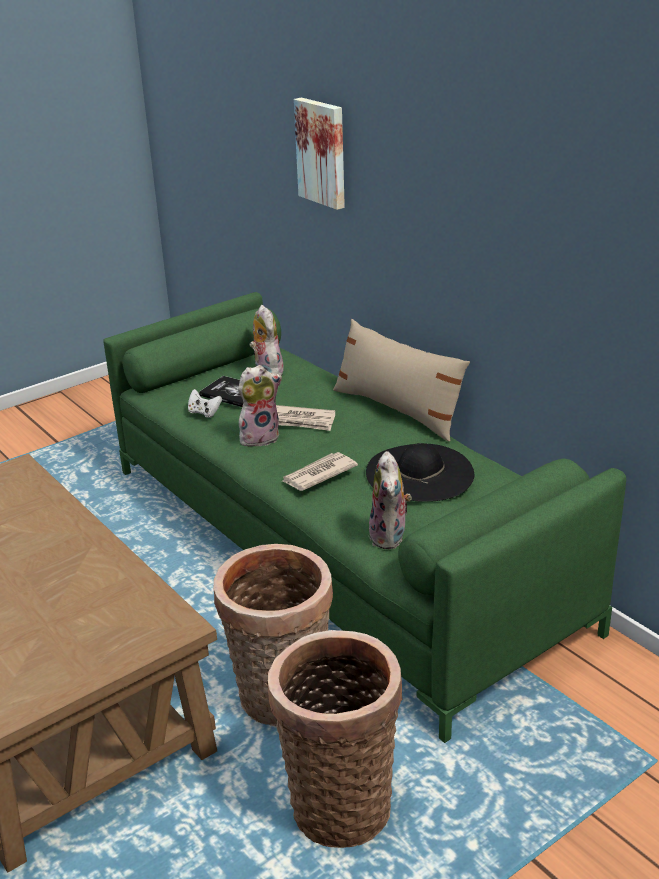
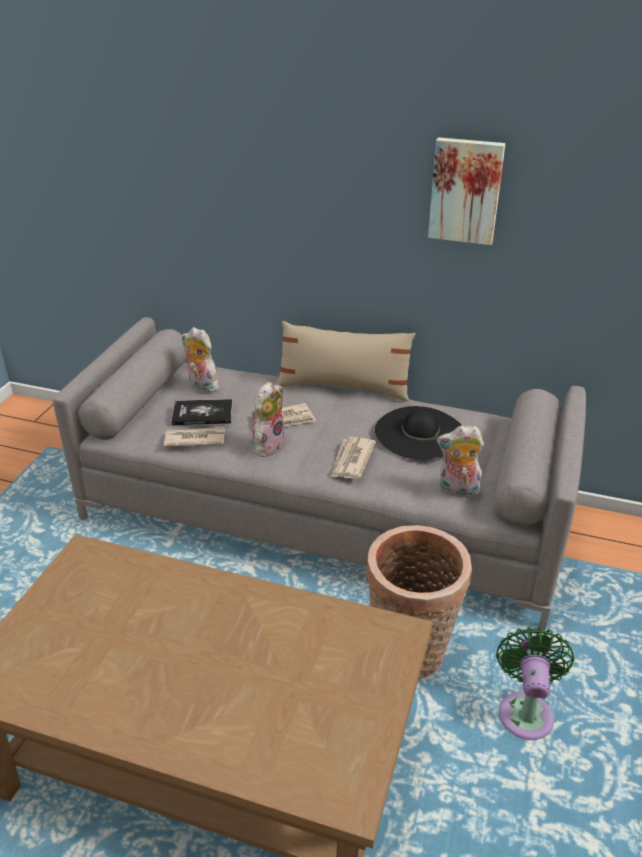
camera: 35 degrees left, 5 degrees up
green sofa [103,292,626,743] -> grey sofa [53,317,586,630]
white game controller [188,389,222,418] -> newspaper [164,427,225,446]
basket [268,630,403,848] -> green fan [496,627,574,740]
picture [294,98,345,210] -> picture moved to [428,137,506,245]
plush toy [369,451,412,550] -> plush toy turned 135 degrees clockwise [437,426,484,498]

